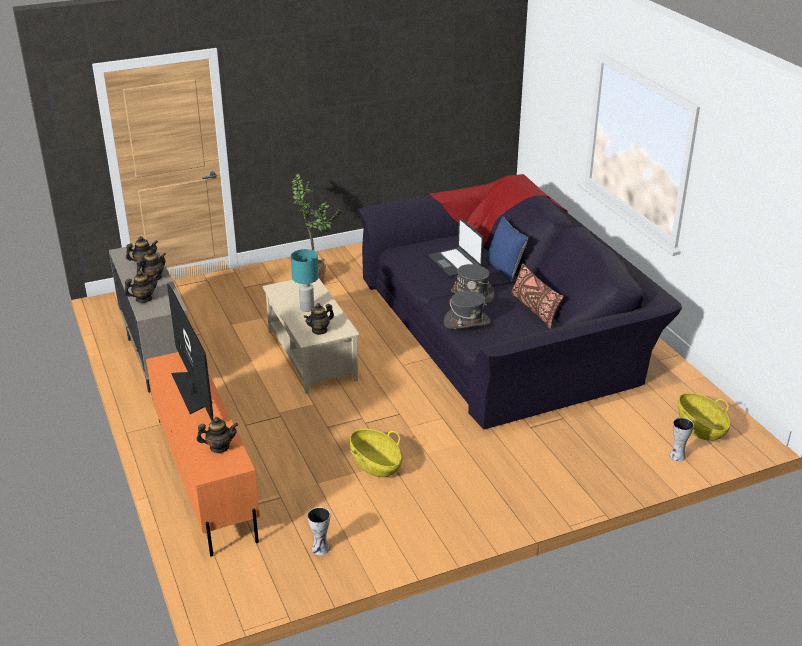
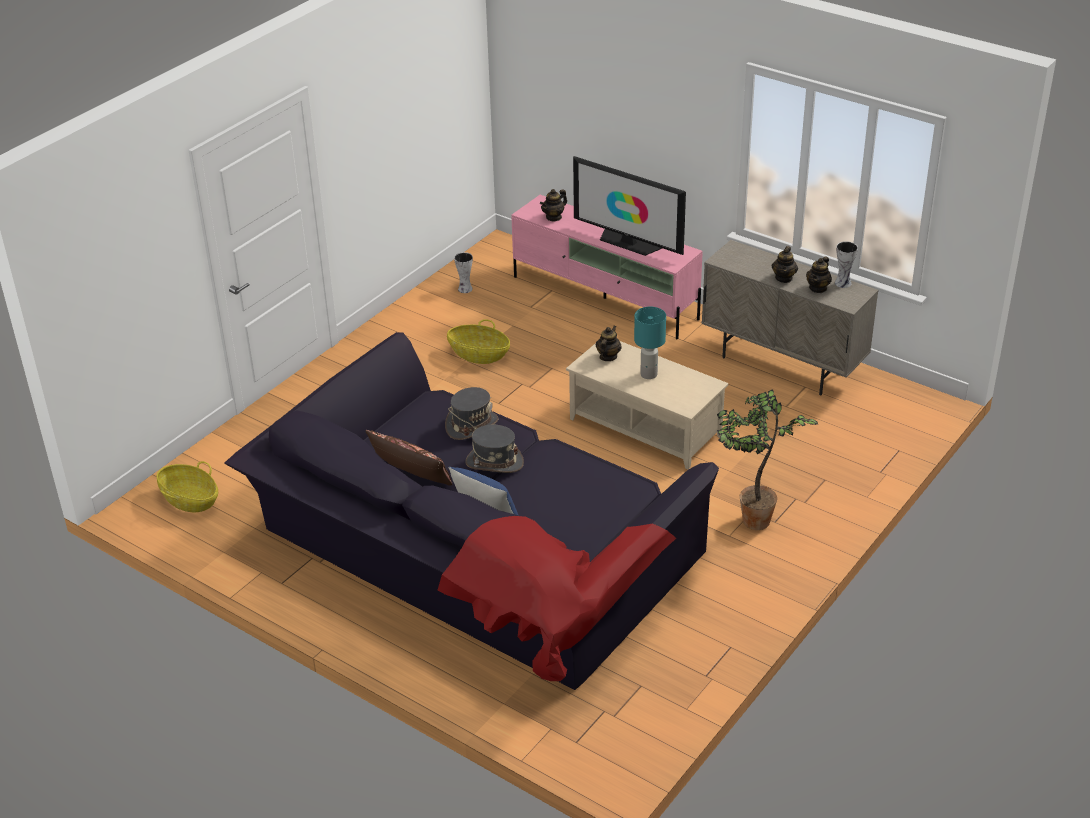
camera: 150 degrees right, 5 degrees up
teapot [124,271,158,303] -> none
orange tv stand [146,352,260,557] -> pink tv stand [511,195,703,339]
laptop [429,218,484,277] -> none
vase [670,417,694,461] -> vase moved to [835,241,858,288]

